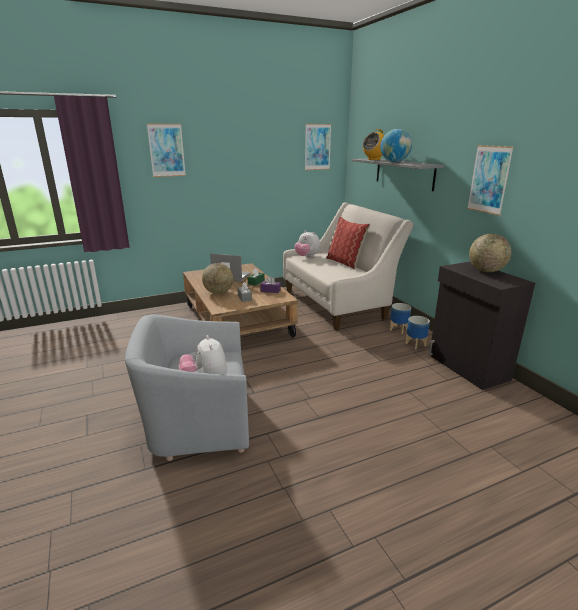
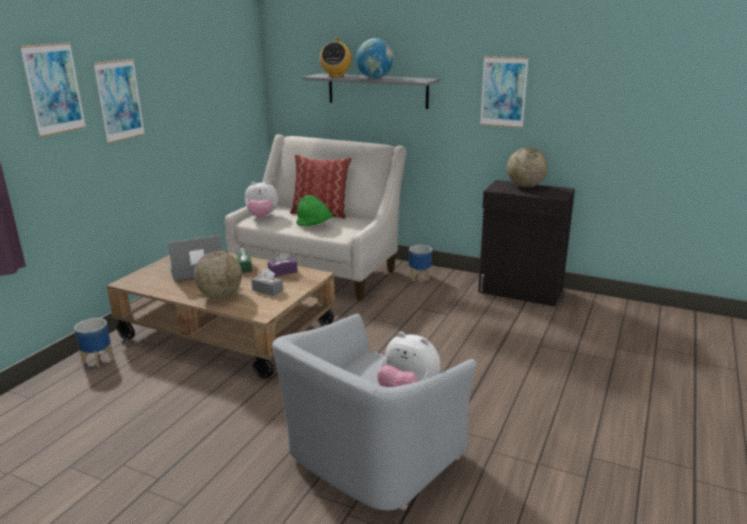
camera: 40 degrees left, 0 degrees up
picture [305,124,331,170] -> picture moved to [93,59,145,143]
planter [405,316,430,349] -> planter moved to [74,318,114,367]
none -> green hat [296,195,333,226]

